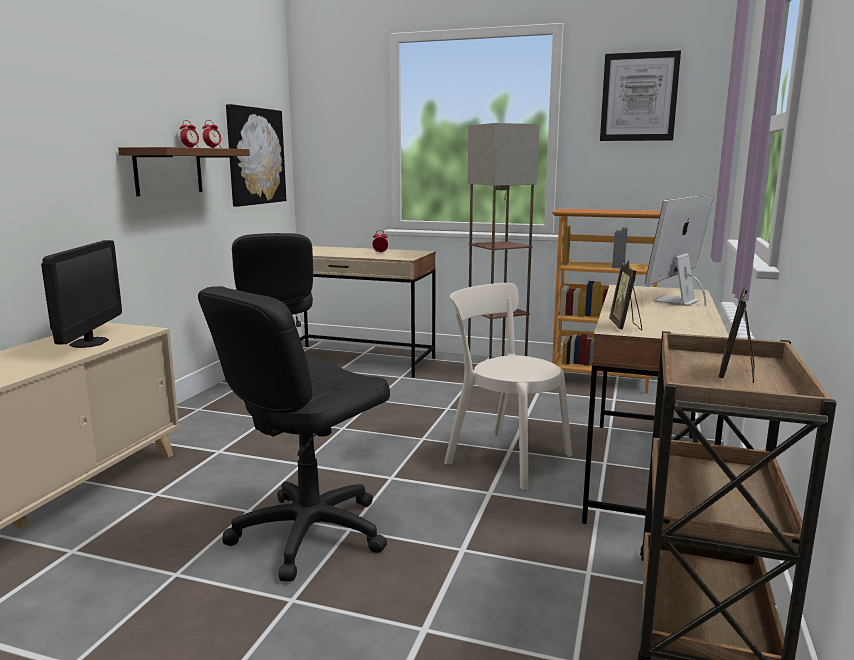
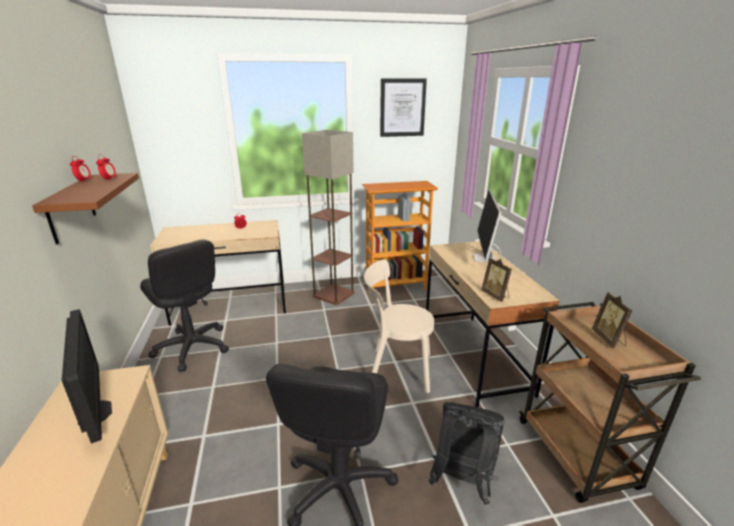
camera: 30 degrees left, 10 degrees up
picture [226,104,286,207] -> none
none -> black backpack [429,402,505,505]

